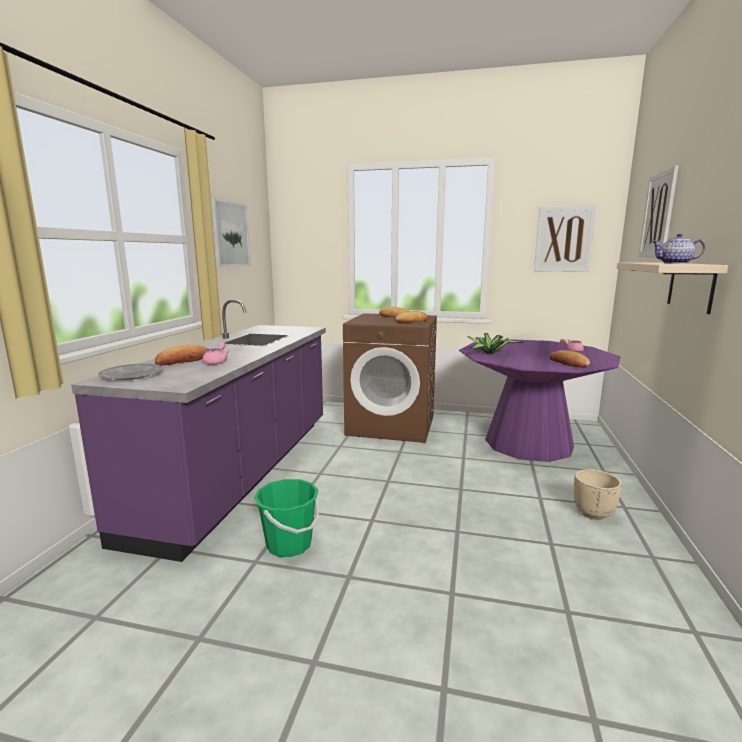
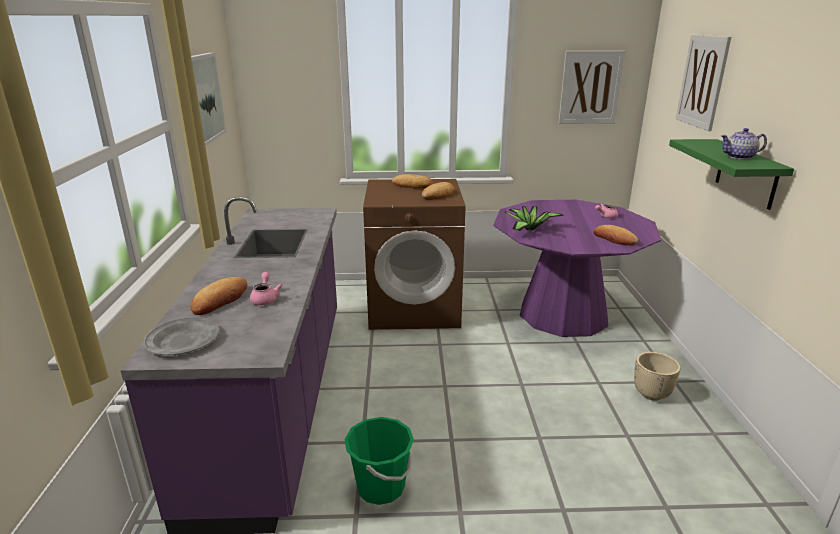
camera: 15 degrees left, 10 degrees up
beige shelf [617,262,728,314] -> green shelf [669,139,794,210]

